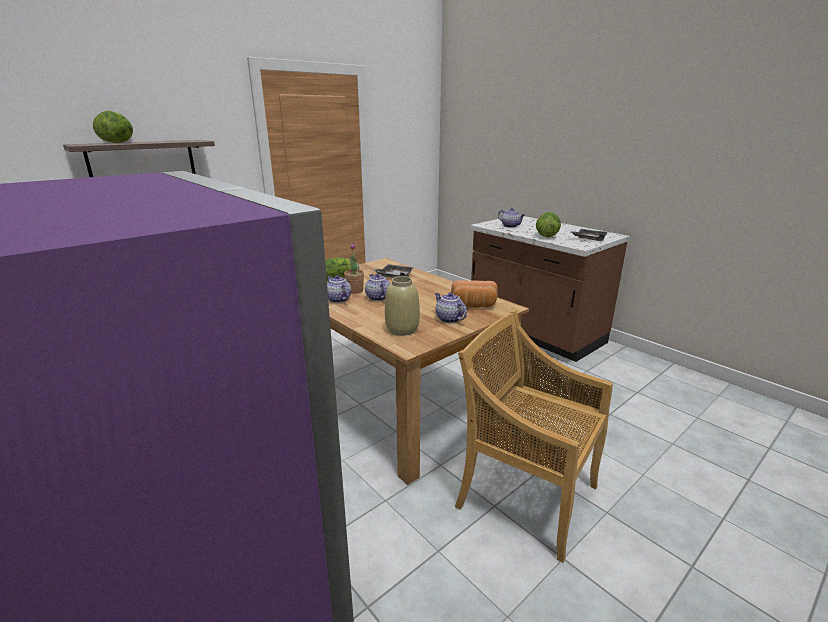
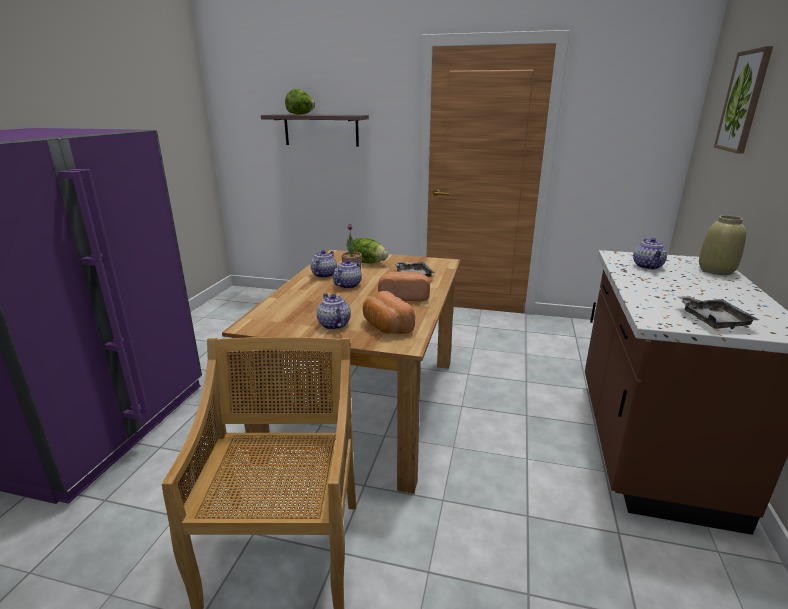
camera: 55 degrees right, 0 degrees up
beige vase [385,276,420,336] -> beige vase moved to [699,215,746,275]
teapot [435,292,467,323] -> teapot turned 45 degrees counterclockwise [317,293,351,330]
lettuce [536,212,561,238] -> none
none -> bread [378,271,430,301]
none -> picture [714,46,773,154]

